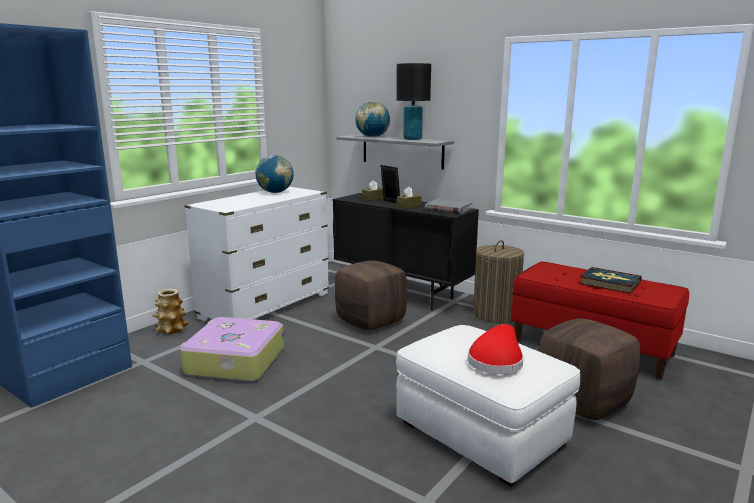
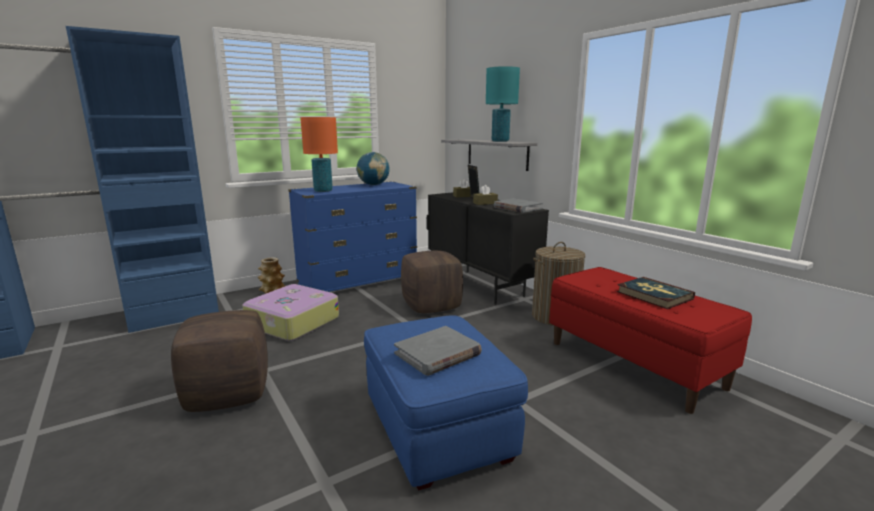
camera: 20 degrees right, 0 degrees up
white dresser [184,186,329,321] -> blue dresser [288,181,417,292]
globe [355,102,390,137] -> none
black table lamp [396,63,431,140] -> turquoise table lamp [486,66,520,142]
white ottoman [396,325,580,487] -> blue ottoman [364,315,528,490]
red hat [468,324,524,374] -> grey book [394,326,482,376]
brown ottoman [538,319,640,420] -> brown ottoman moved to [171,310,268,412]
none -> orange table lamp [300,117,338,192]

